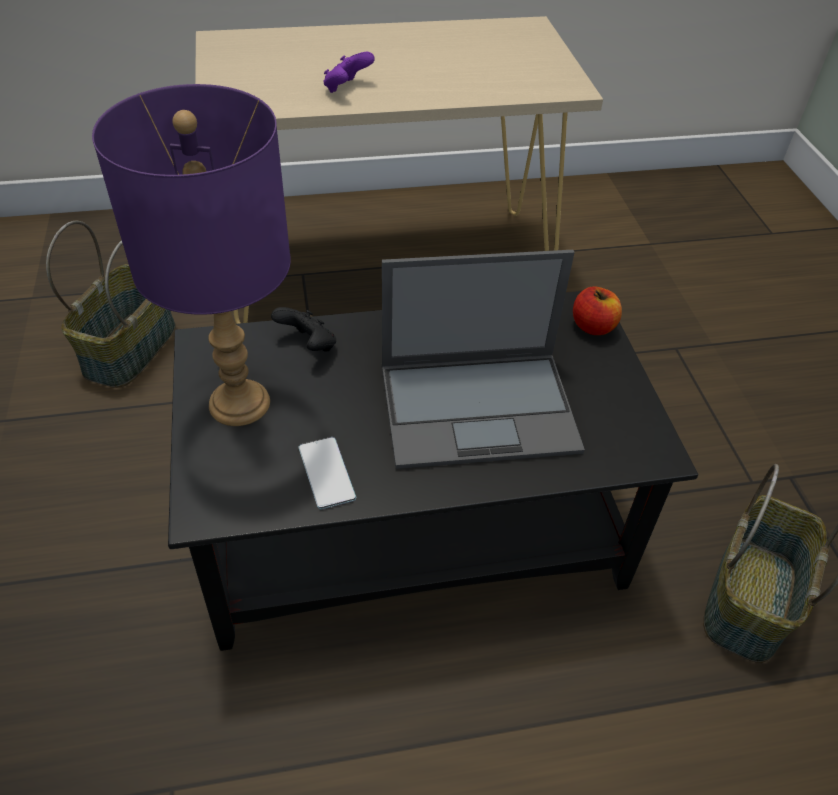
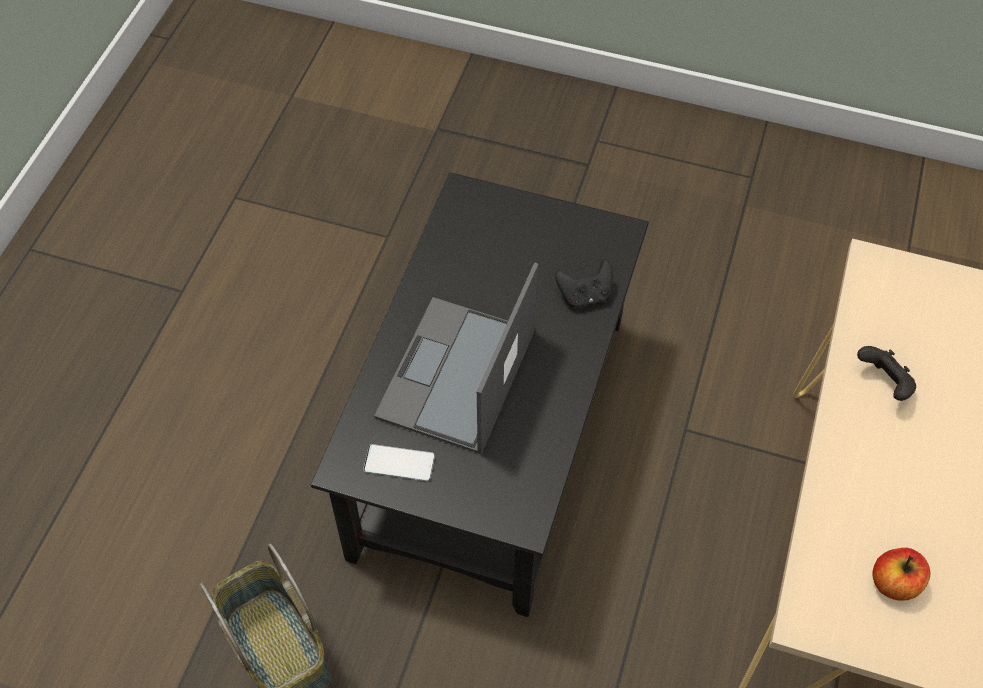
camera: 120 degrees right, 10 degrees up
basket [46,221,176,388] -> none
purple table lamp [92,84,291,426] -> none
phone [299,437,356,510] -> phone moved to [363,444,435,481]
purple game controller [324,52,375,93] -> black game controller [857,346,916,401]
apple [573,286,622,335] -> apple moved to [872,548,931,601]

